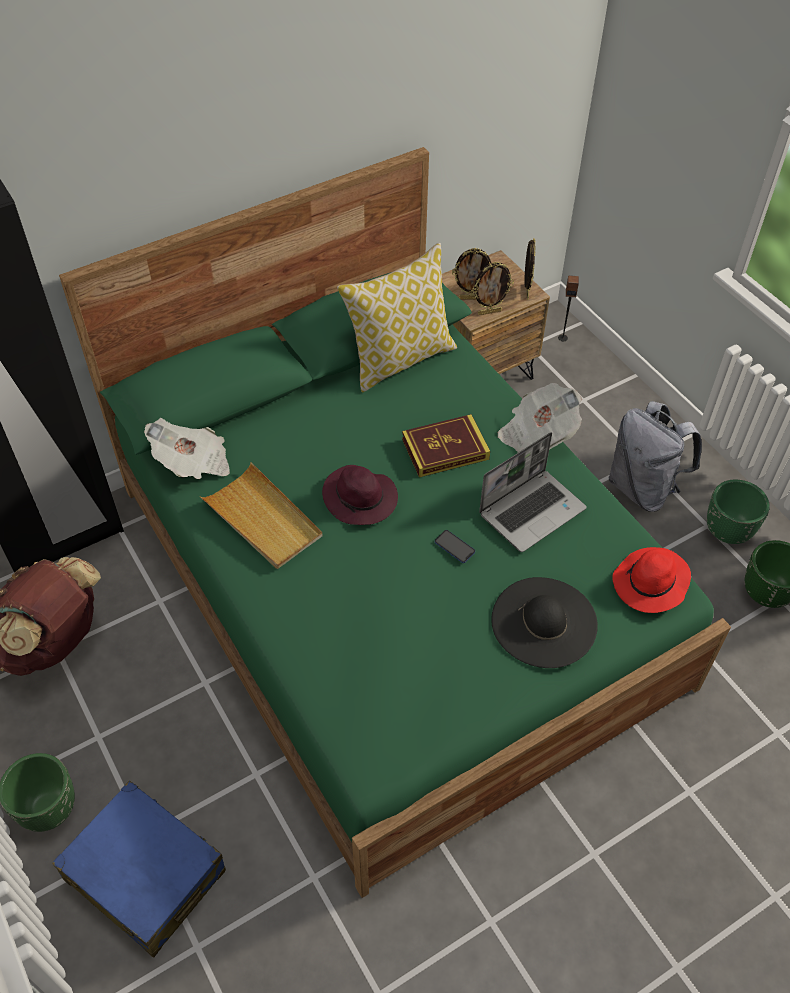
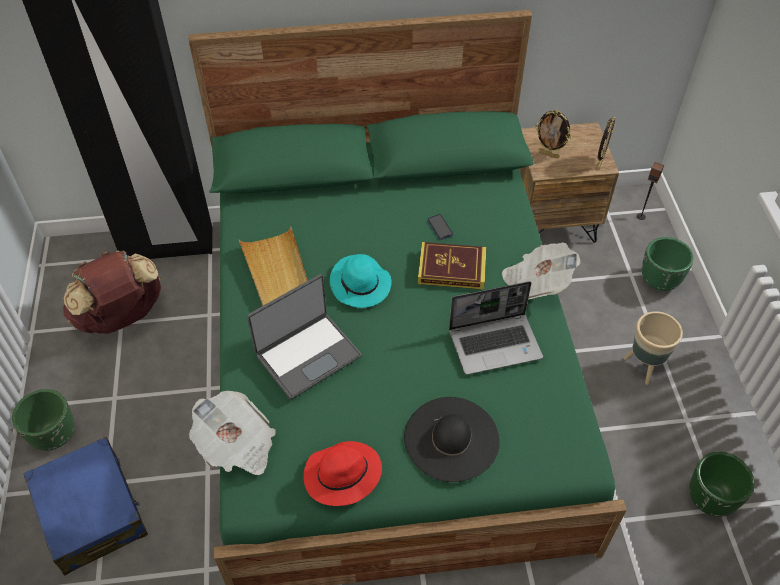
camera: 25 degrees right, 0 degrees up
newspaper [144,418,230,479] -> newspaper moved to [189,391,276,475]
purple hat [322,465,398,525] -> turquoise hat [330,254,392,308]
pillow [337,243,457,393] -> none
phone [435,530,475,563] -> phone moved to [428,214,453,240]
picture frame [472,262,514,315] -> none
grey backpack [609,401,702,512] -> beige planter [624,311,683,385]
red hat [612,547,691,613] -> red hat moved to [303,441,382,506]
green planter [707,479,770,544] -> green planter moved to [642,237,694,291]
none -> laptop [247,274,362,399]

